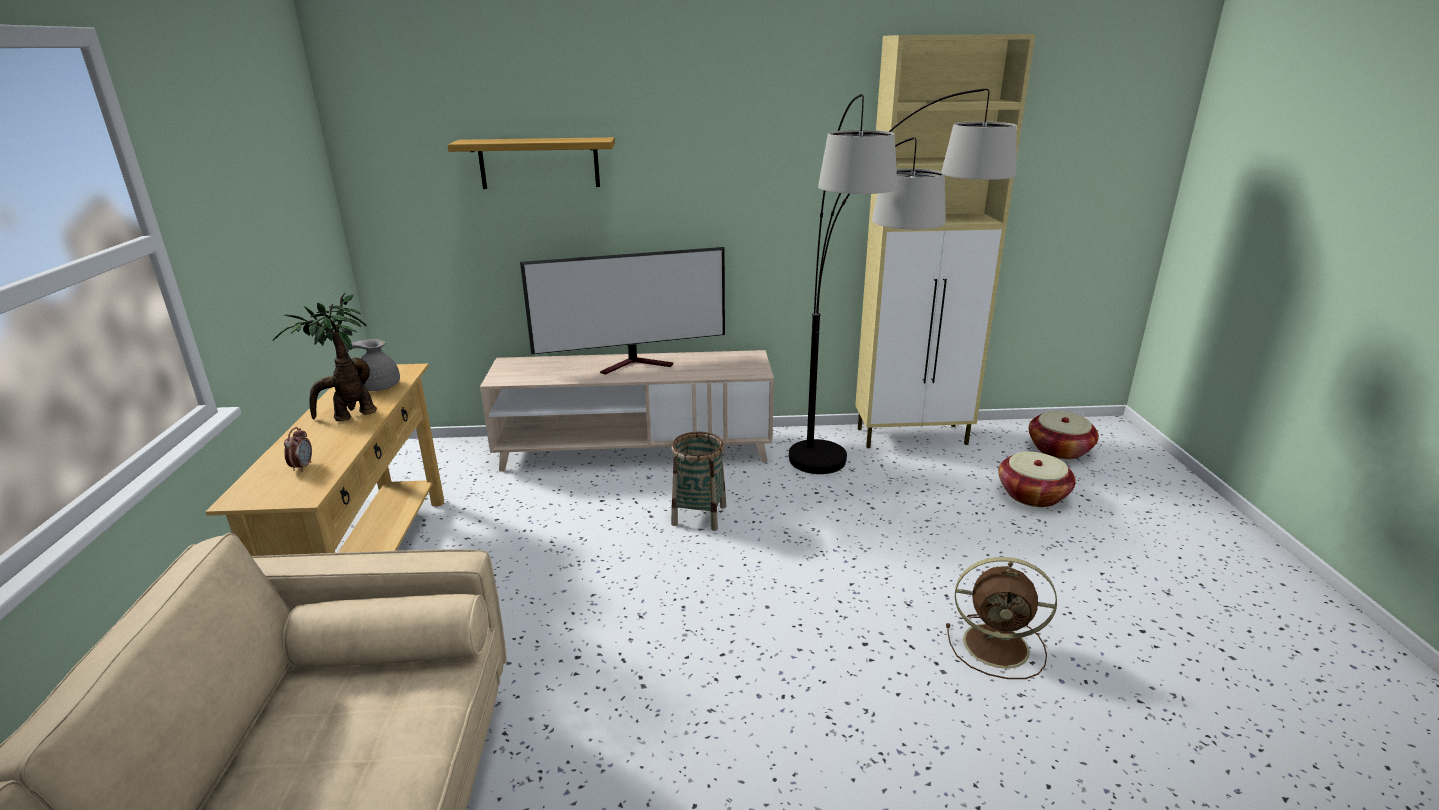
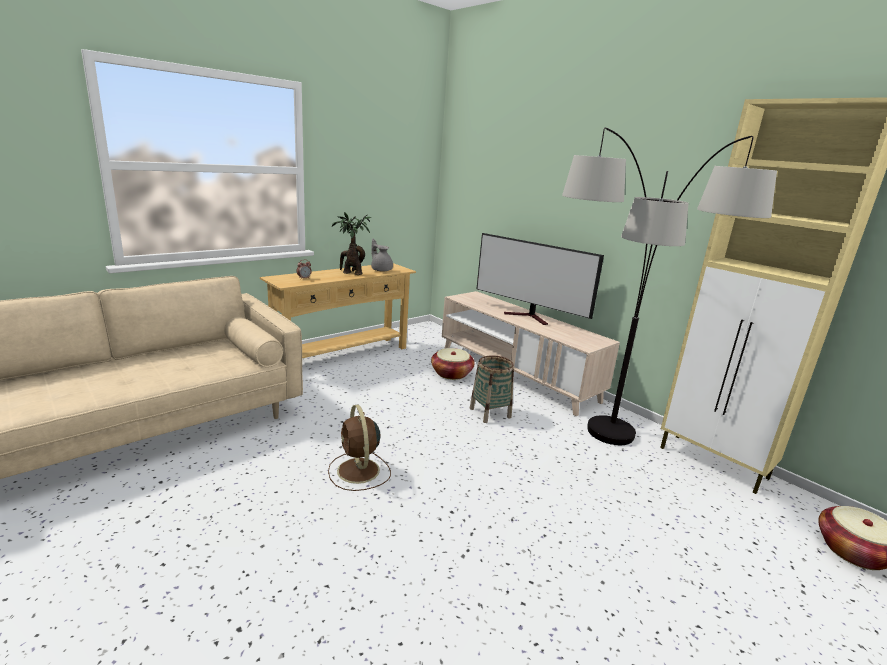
camera: 50 degrees right, 5 degrees down
shelf [447,137,615,189] -> none
brown fan [946,557,1057,679] -> brown fan moved to [328,405,391,491]
basket [998,452,1076,507] -> basket moved to [431,348,475,380]

